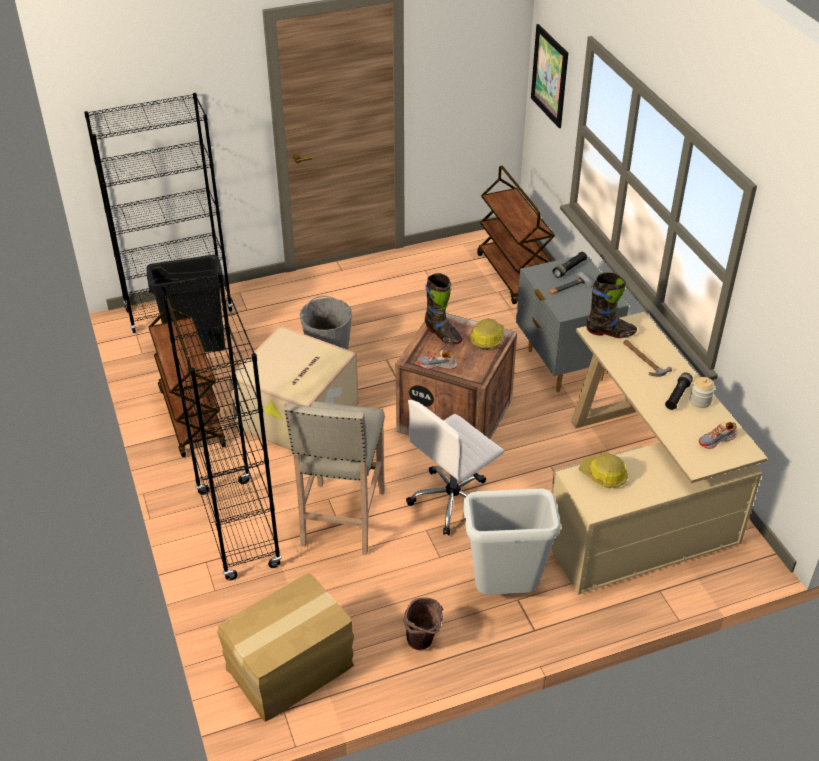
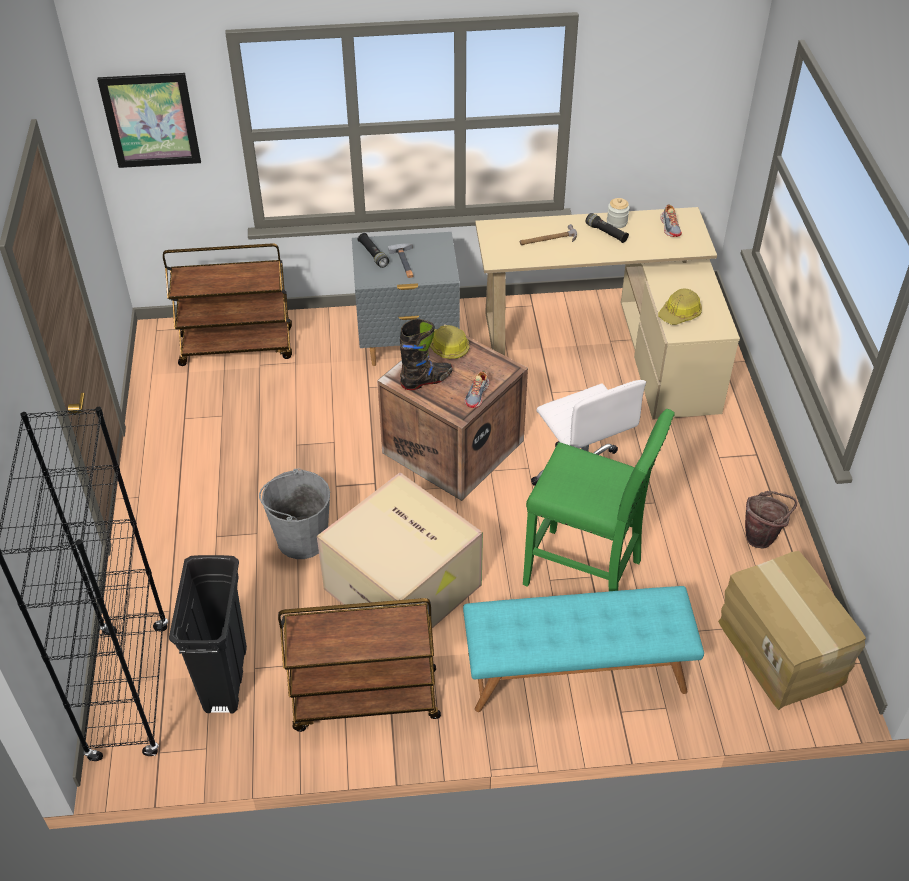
camera: 75 degrees left, 5 degrees up
black bookcase [161,272,282,580] -> turquoise bench [463,586,704,712]
beige stool [284,401,385,555] -> green stool [523,409,675,591]
grey trash can [463,489,561,595] -> none
black boot [586,272,637,338] -> none

